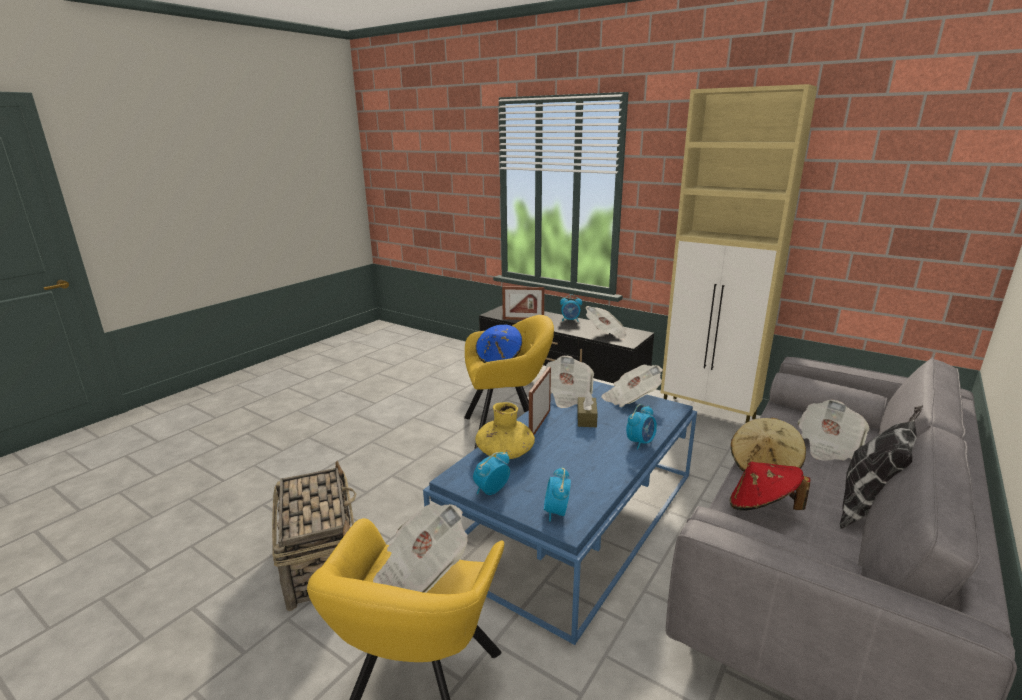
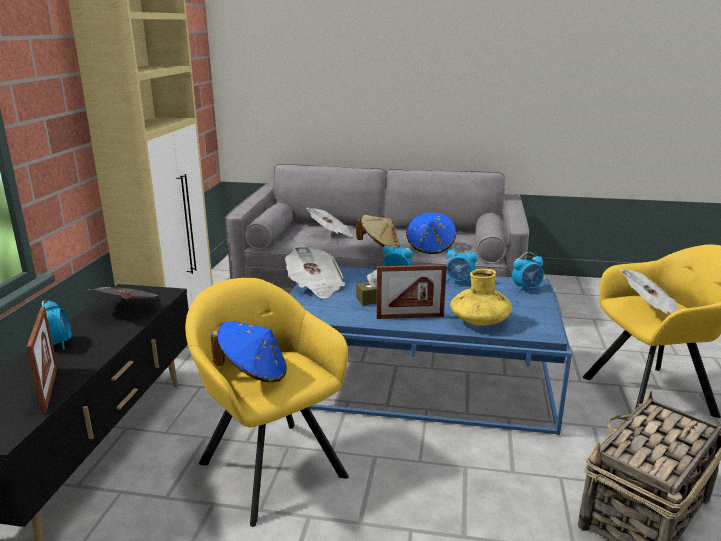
camera: 115 degrees left, 0 degrees up
alarm clock [473,452,510,495] -> alarm clock moved to [446,246,478,285]
newspaper [544,356,594,408] -> none
red hat [730,462,810,511] -> blue hat [406,212,456,254]
pillow [840,405,923,530] -> none

